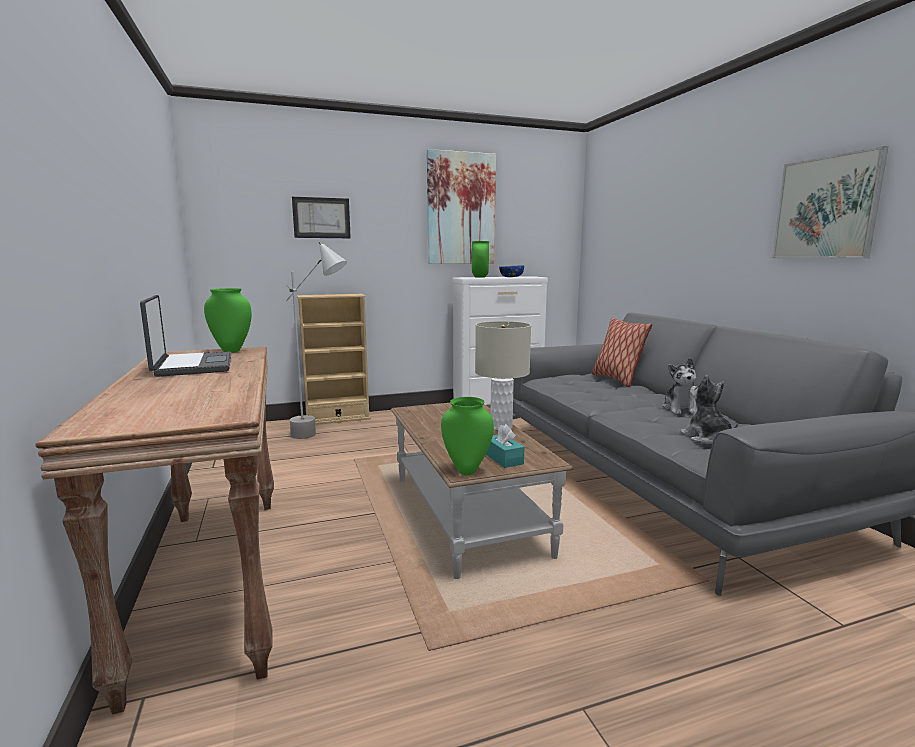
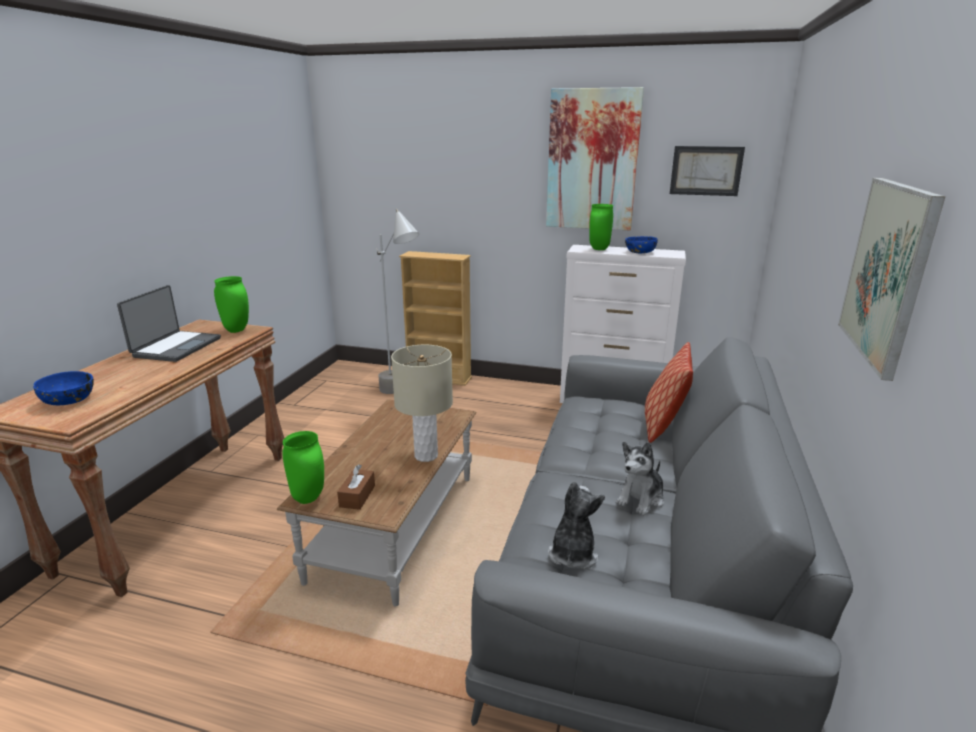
camera: 35 degrees right, 10 degrees up
picture [292,197,351,238] -> picture moved to [670,146,745,196]
turquoise tissue box [486,424,524,468] -> brown tissue box [337,464,375,510]
none -> blue bowl [33,371,94,405]

